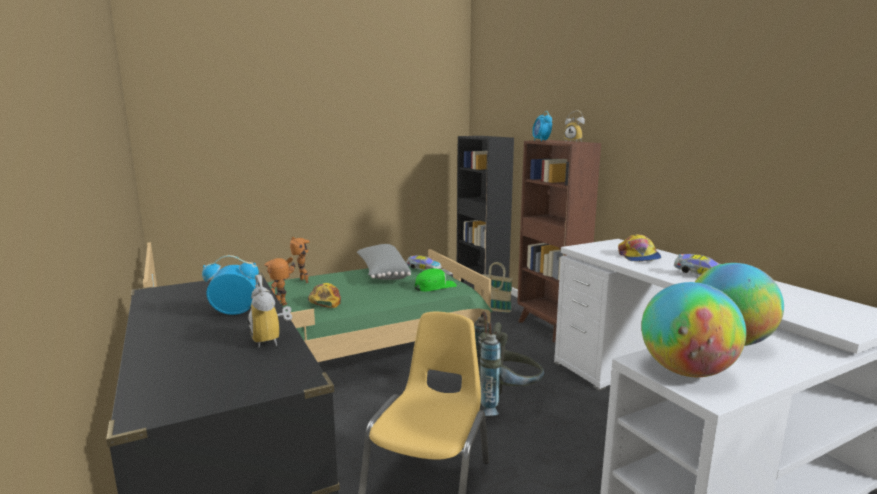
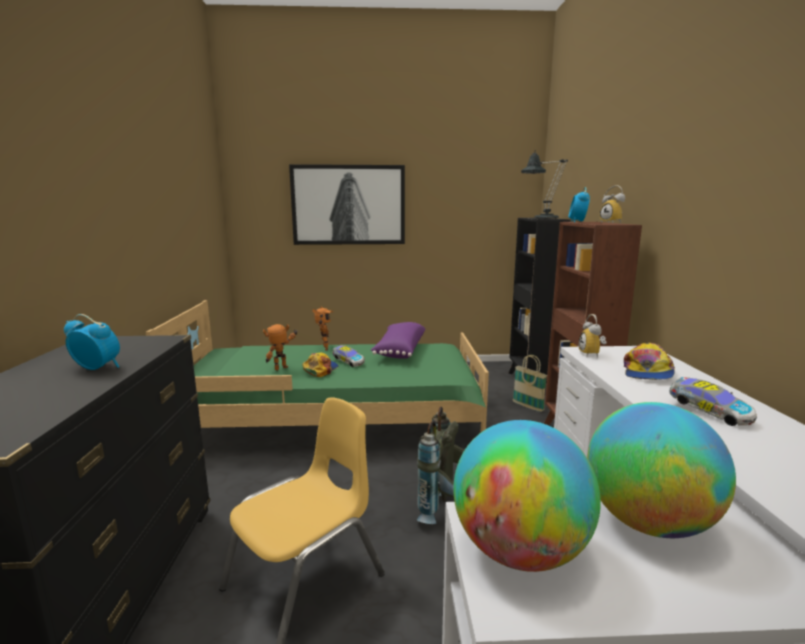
camera: 25 degrees right, 0 degrees up
alarm clock [248,275,292,347] -> alarm clock moved to [579,314,607,358]
grey pillow [357,244,411,280] -> purple pillow [371,322,426,359]
toy car [406,255,442,270] -> toy car moved to [333,345,365,367]
green cap [414,268,457,291] -> none
none -> picture [289,164,405,245]
none -> table lamp [521,150,568,219]

